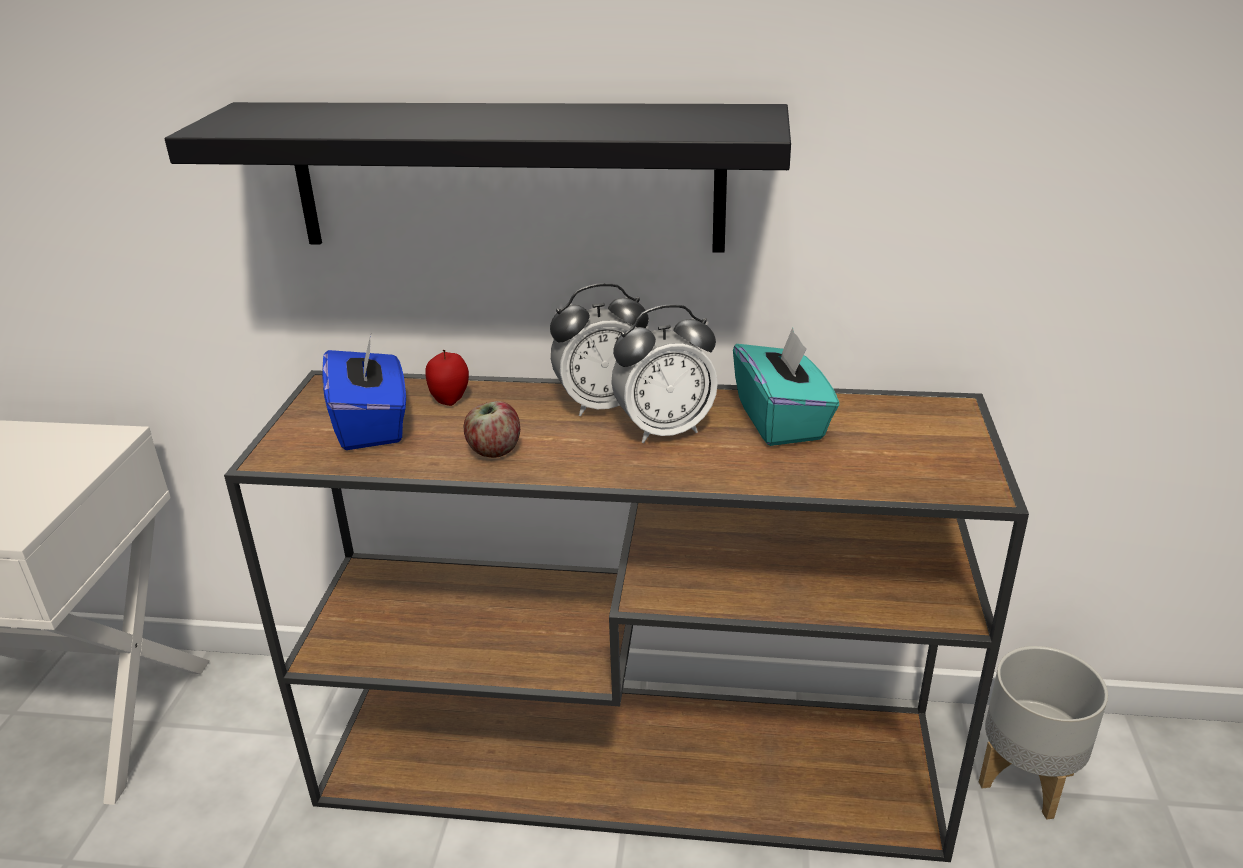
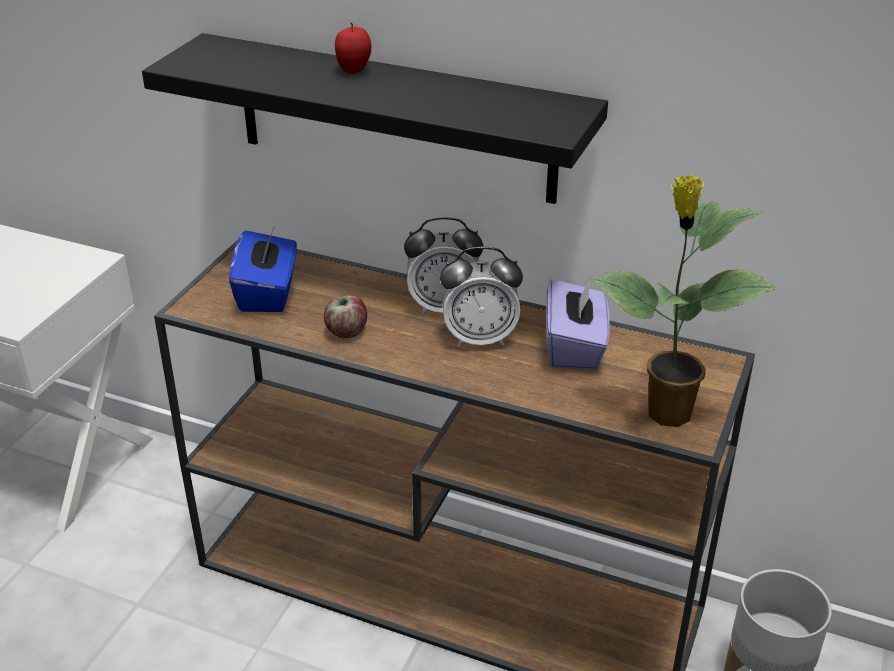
camera: 15 degrees right, 5 degrees up
apple [425,350,469,406] -> apple moved to [335,23,371,74]
turquoise tissue box [733,327,839,446] -> purple tissue box [546,279,610,370]
none -> potted plant [589,175,778,427]

